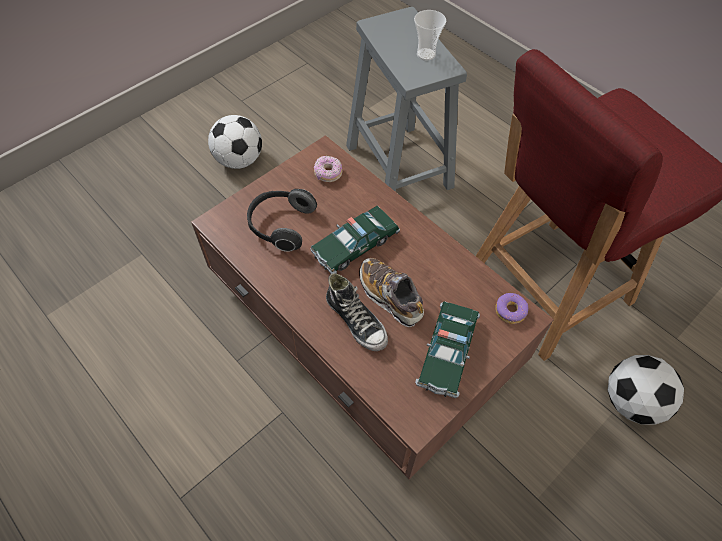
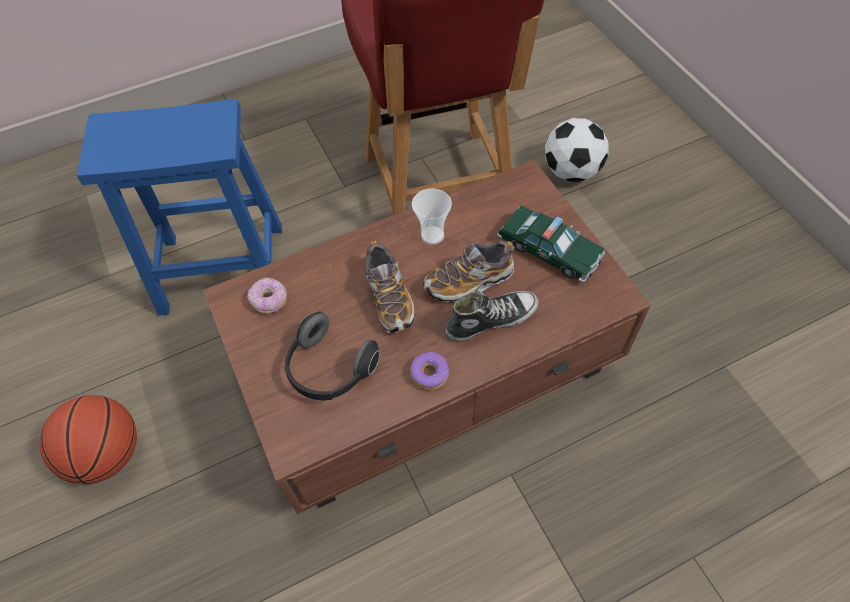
camera: 70 degrees left, 0 degrees up
football [208,115,262,169] -> basketball [39,395,137,484]
toy car [310,206,400,274] -> shoe [365,240,415,333]
grey stool [346,7,467,192] -> blue stool [77,99,282,315]
cup [414,10,446,61] -> cup moved to [412,188,452,245]
donut [495,293,528,324] -> donut moved to [410,352,449,390]

